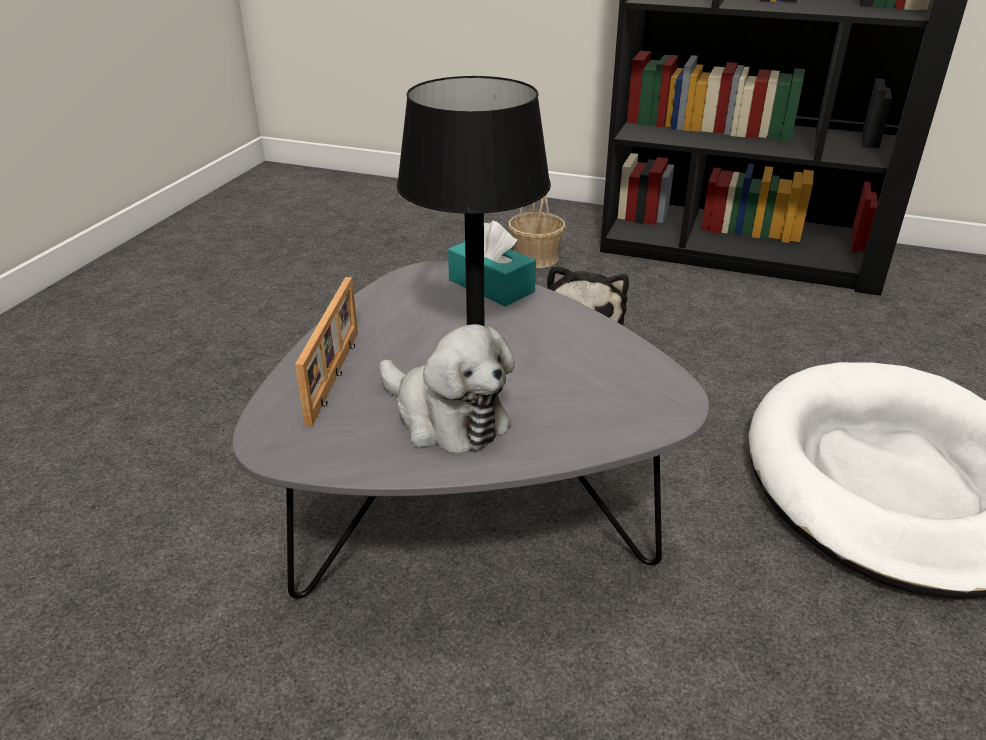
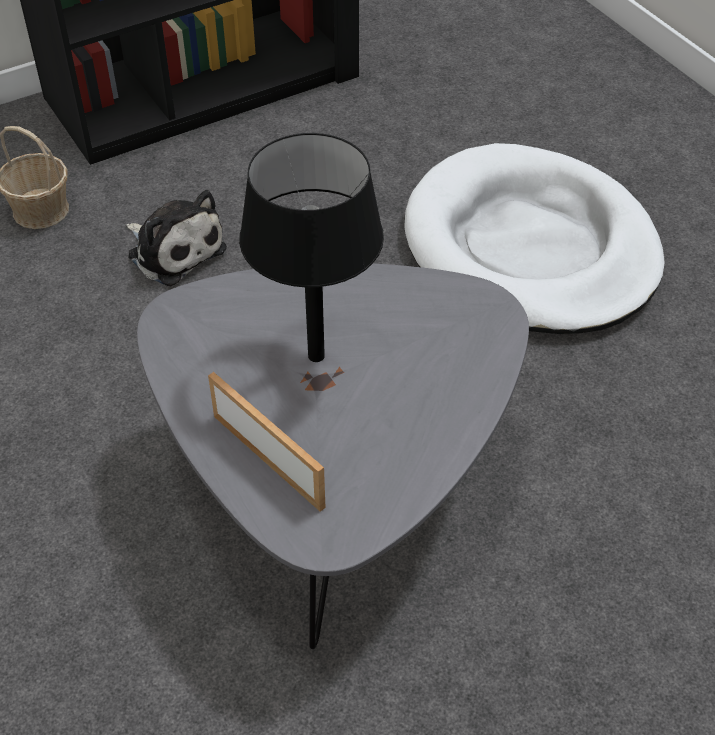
camera: 50 degrees left, 15 degrees up
plush toy [379,324,515,453] -> none
turquoise tissue box [448,220,536,307] -> none

